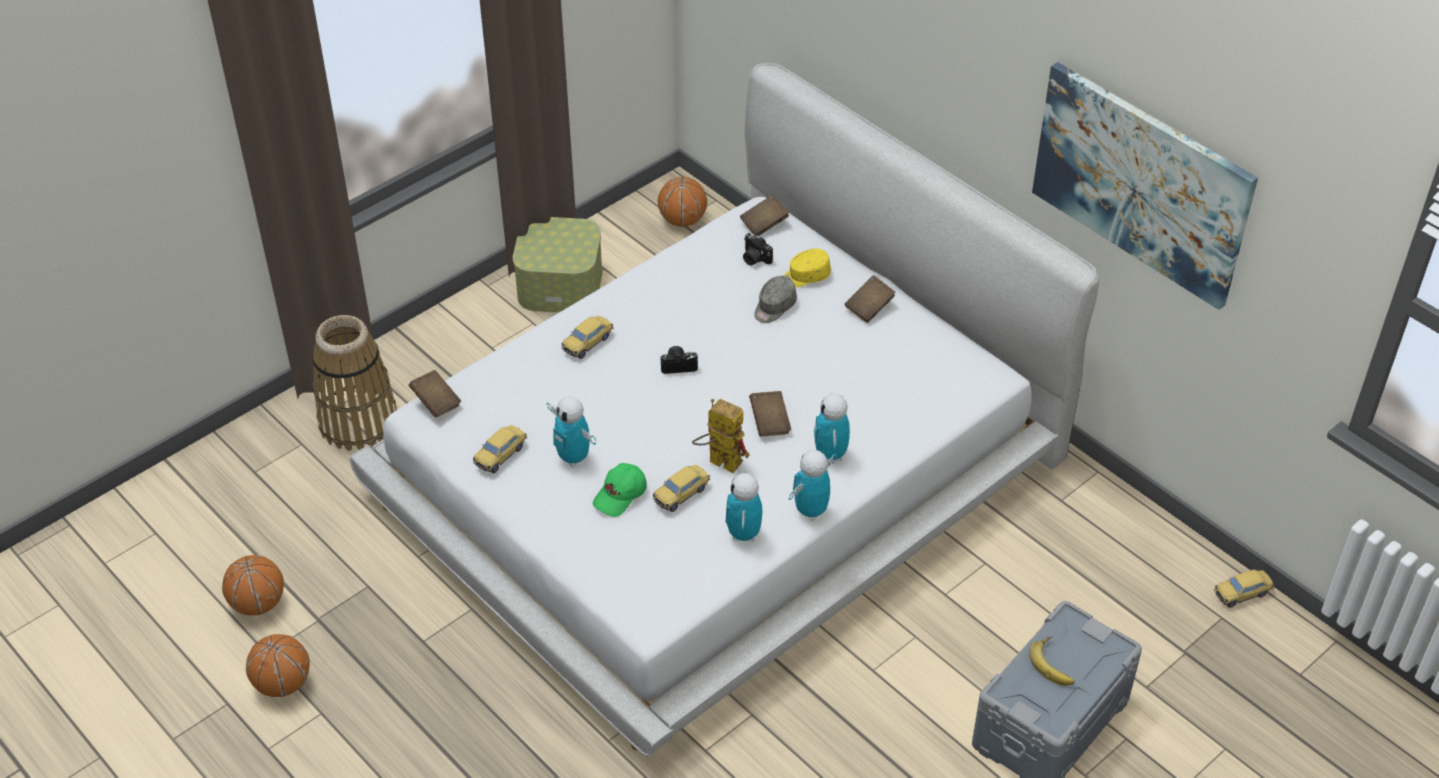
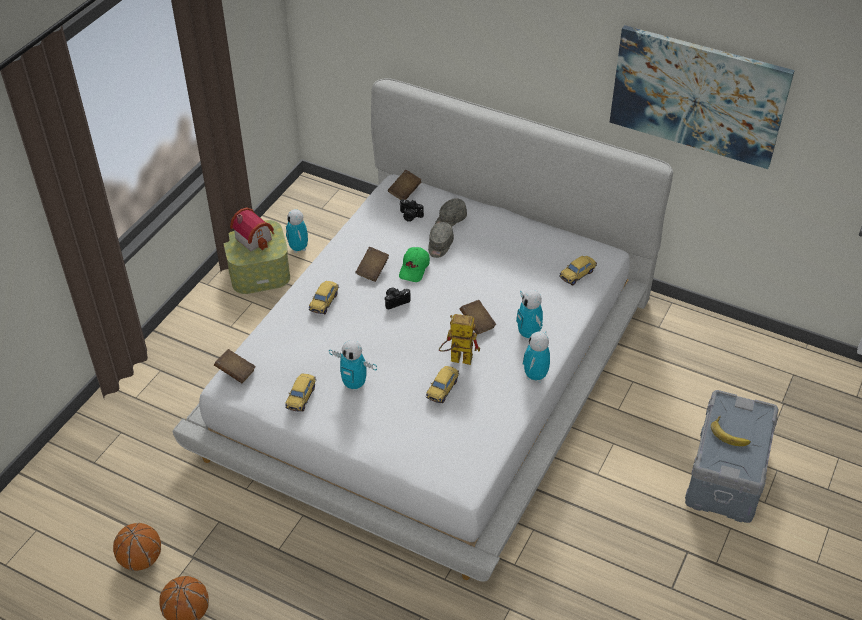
camera: 20 degrees left, 0 degrees up
basket [312,315,397,451] -> none
green cap [592,463,647,517] -> green cap moved to [399,247,430,282]
basketball [658,177,707,227] -> none
toy robot [726,470,763,542] -> toy robot moved to [286,209,308,253]
yellow cap [783,249,831,287] -> grey cap [435,198,467,227]
brown book [845,275,895,323] -> brown book moved to [356,247,389,282]
toy car [1214,570,1274,608] -> toy car moved to [559,256,597,285]
none -> toy house [230,207,274,251]

